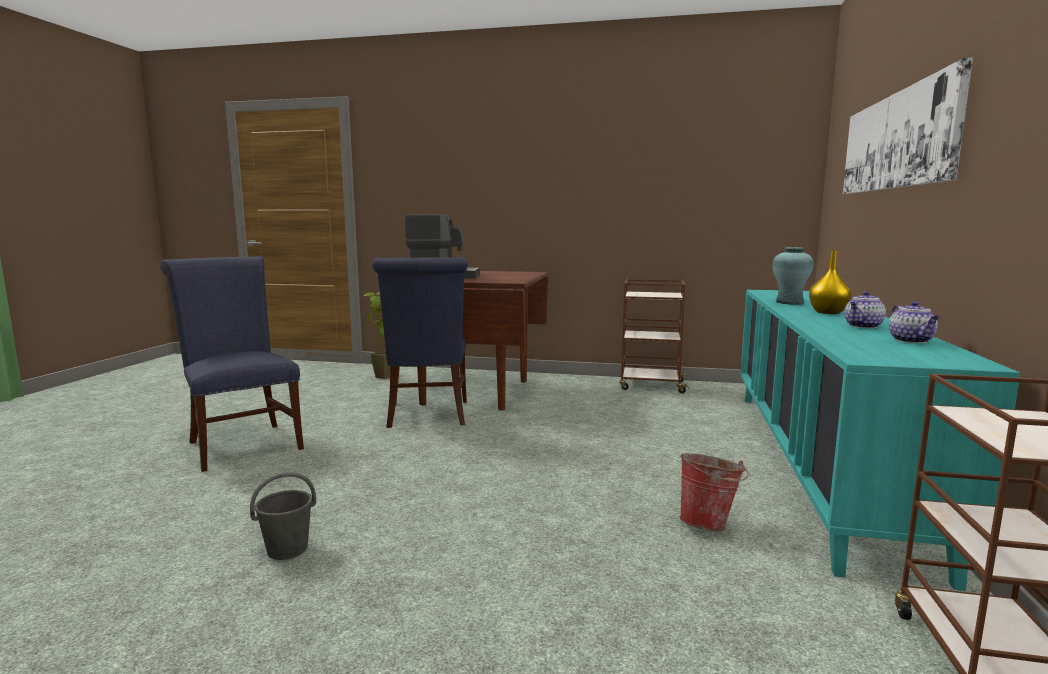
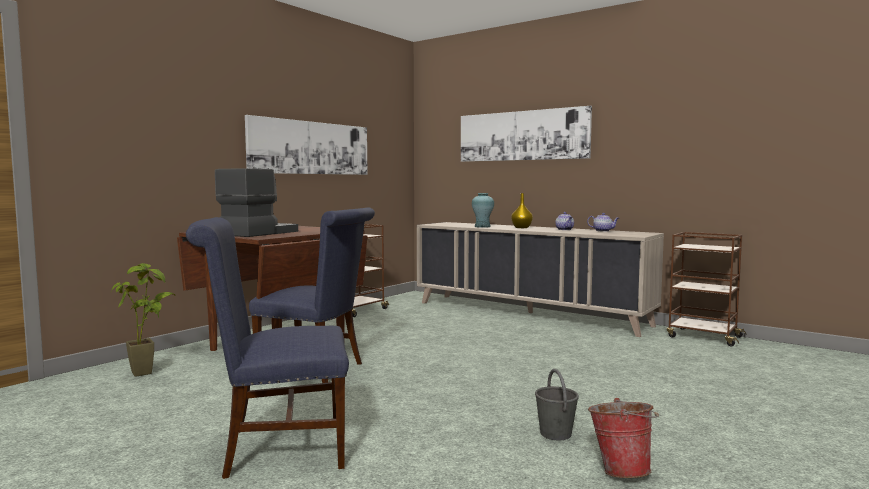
camera: 65 degrees left, 5 degrees down
bucket [680,453,749,531] -> bucket moved to [588,398,659,478]
turquoise cabinet [740,290,1020,591] -> beige cabinet [417,222,664,337]
none -> picture [245,115,368,175]

